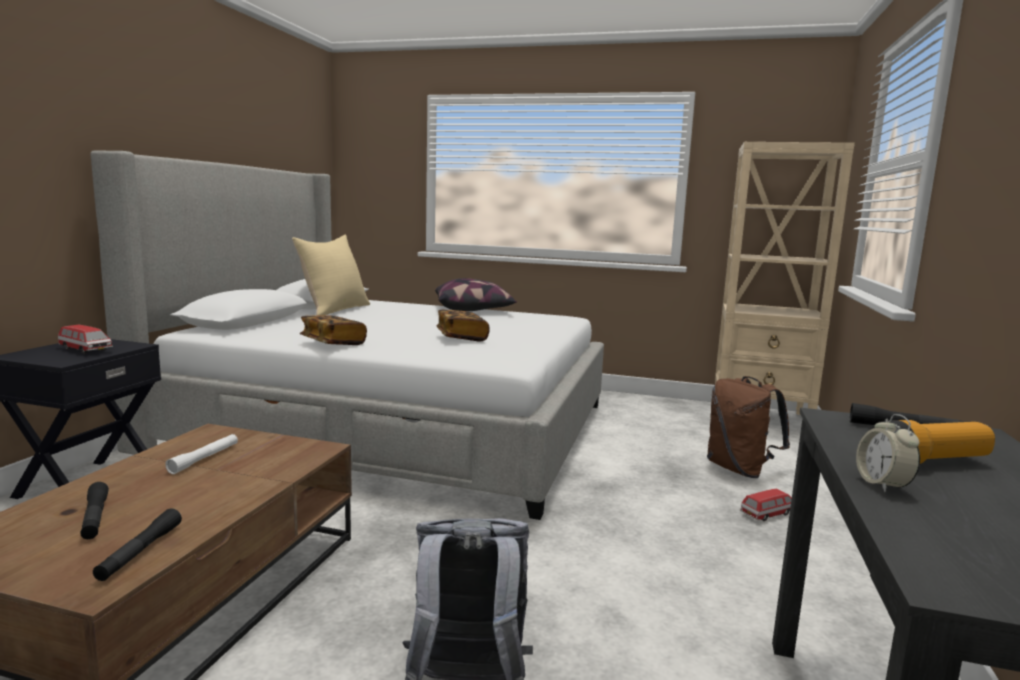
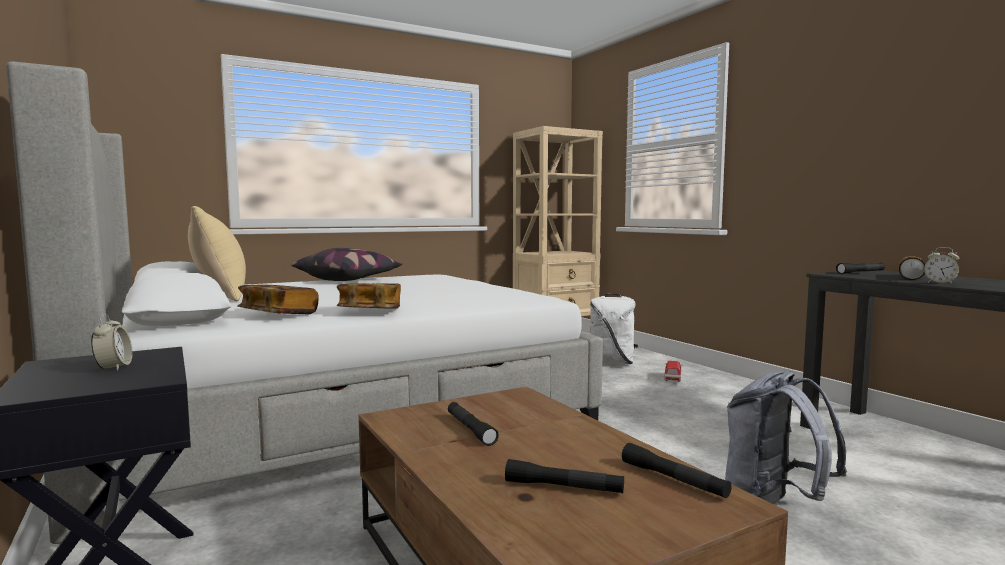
camera: 45 degrees left, 5 degrees down
toy car [58,325,113,354] -> alarm clock [91,314,132,371]
white flashlight [165,434,238,474] -> black flashlight [448,402,499,446]
book [437,310,490,342] -> book moved to [237,285,319,314]
brown backpack [707,376,790,478] -> white backpack [590,293,638,365]

